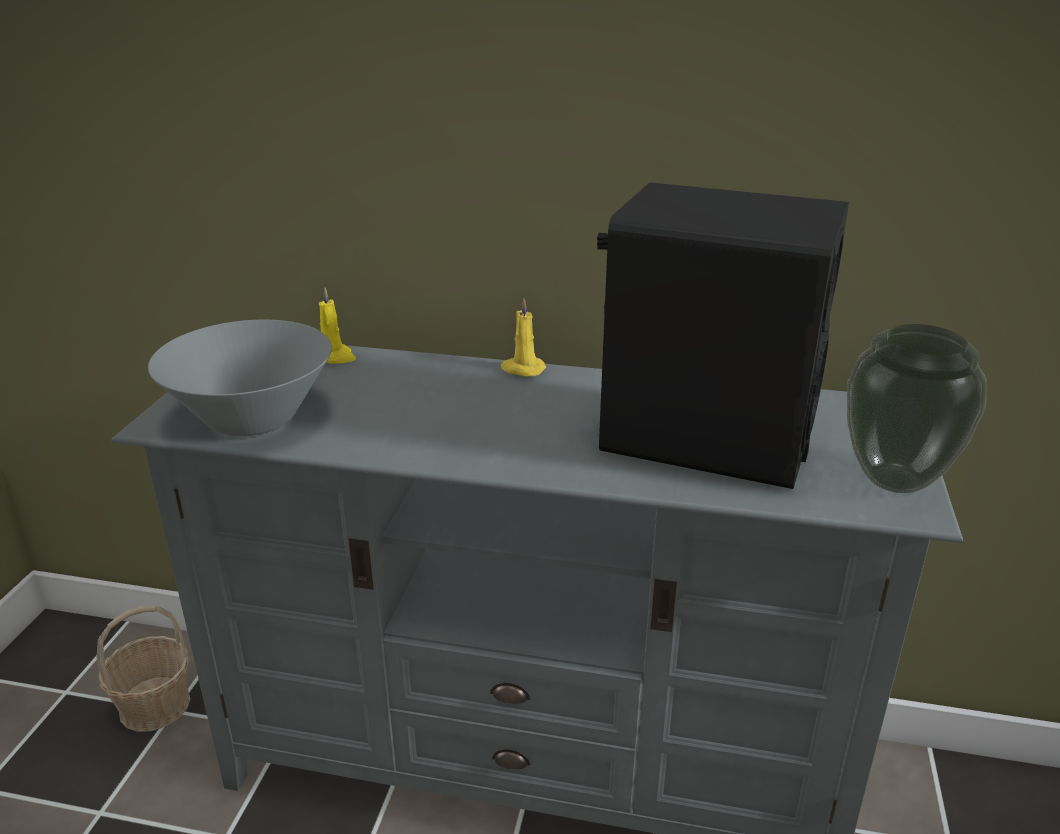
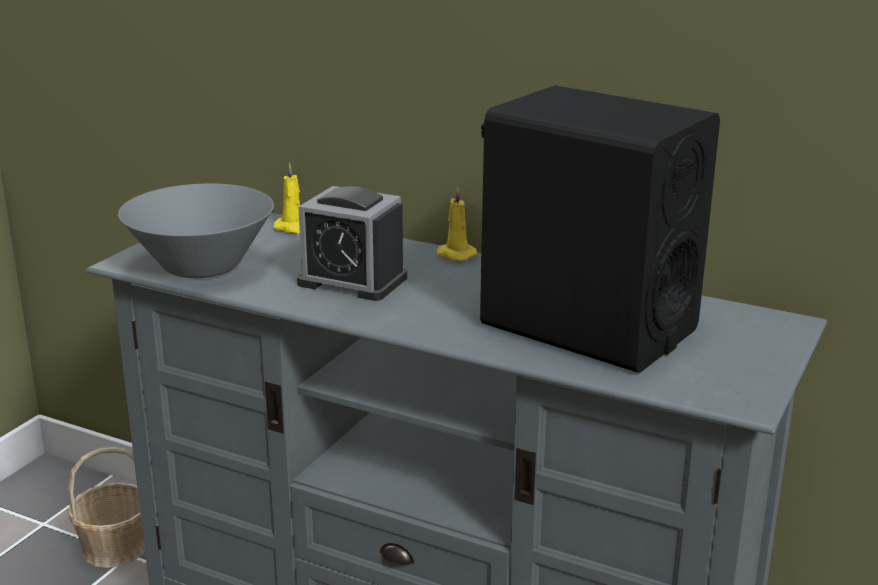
camera: 15 degrees right, 5 degrees down
vase [847,324,987,493] -> none
none -> alarm clock [297,186,407,301]

